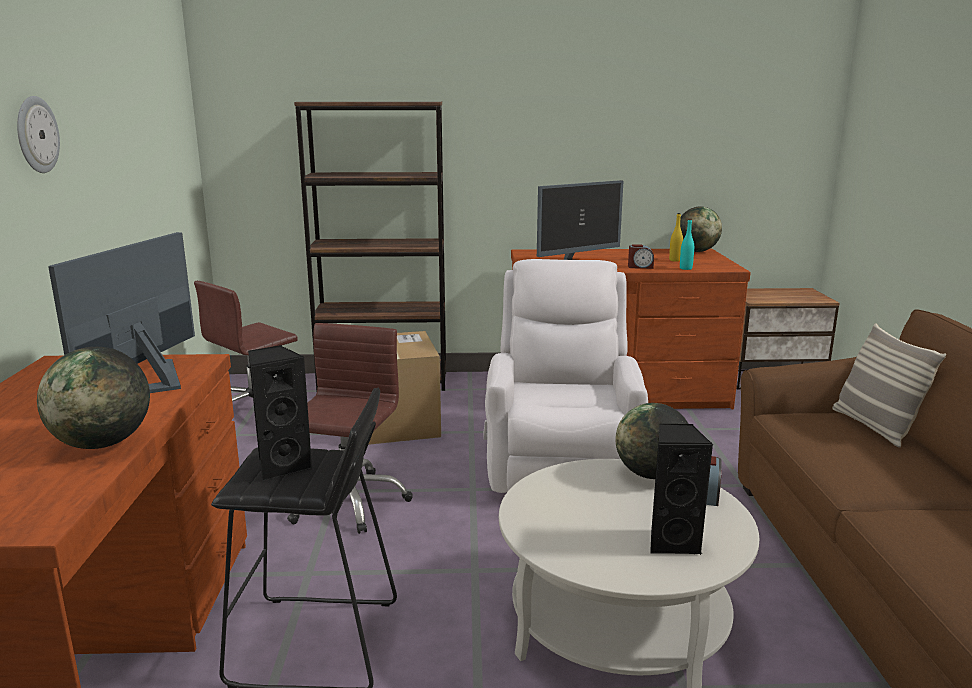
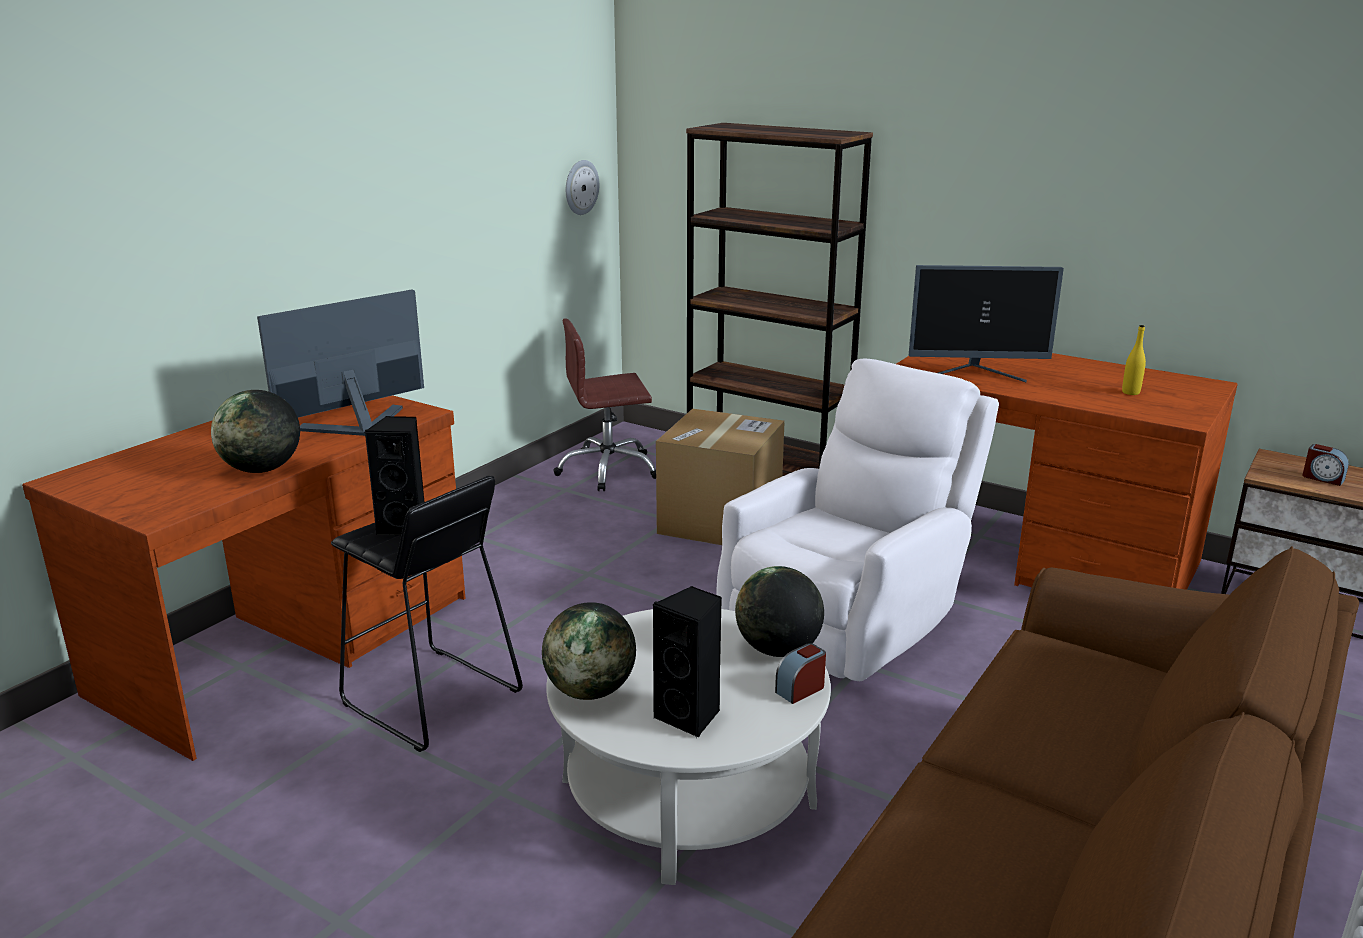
camera: 35 degrees right, 5 degrees up
wall clock [17,96,60,173] -> wall clock moved to [566,160,599,215]
brown office chair [287,323,412,534] -> none
alarm clock [628,244,654,269] -> alarm clock moved to [1302,444,1349,486]
globe [680,206,722,252] -> globe moved to [542,602,636,700]
turquoise bottle [680,219,694,270] -> none
pillow [832,323,946,448] -> none

